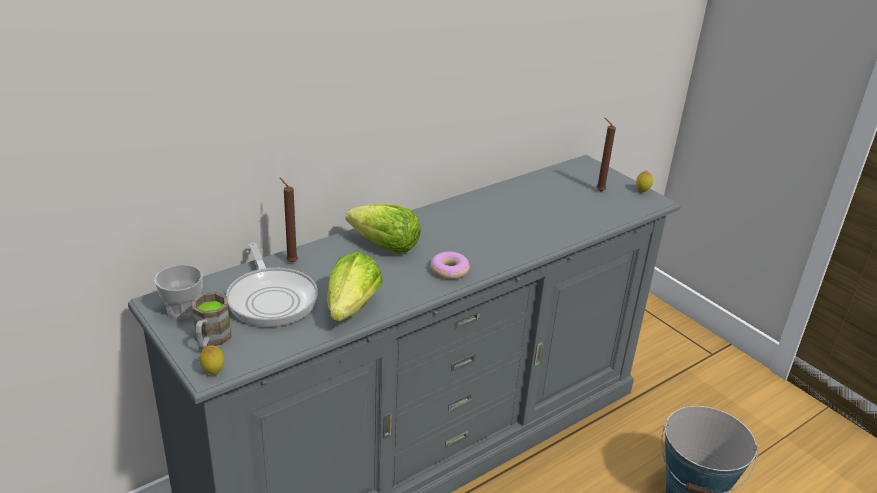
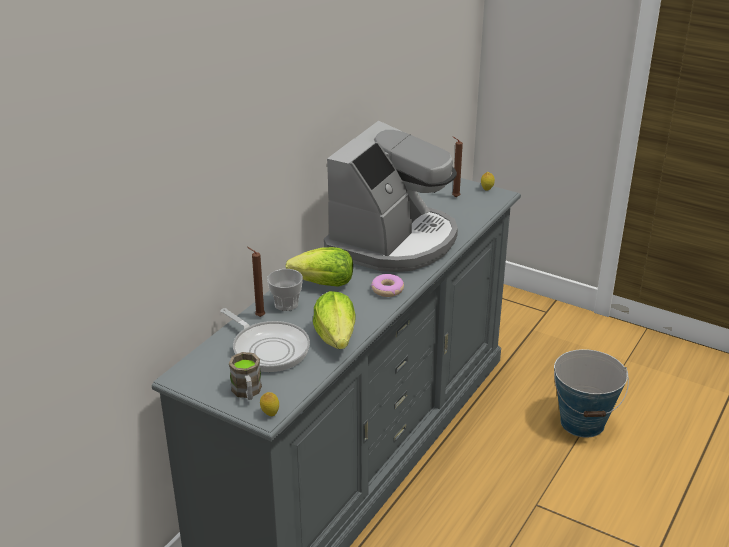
camera: 20 degrees left, 0 degrees up
cup [154,265,203,320] -> cup moved to [267,269,303,311]
none -> coffee machine [324,121,458,272]

